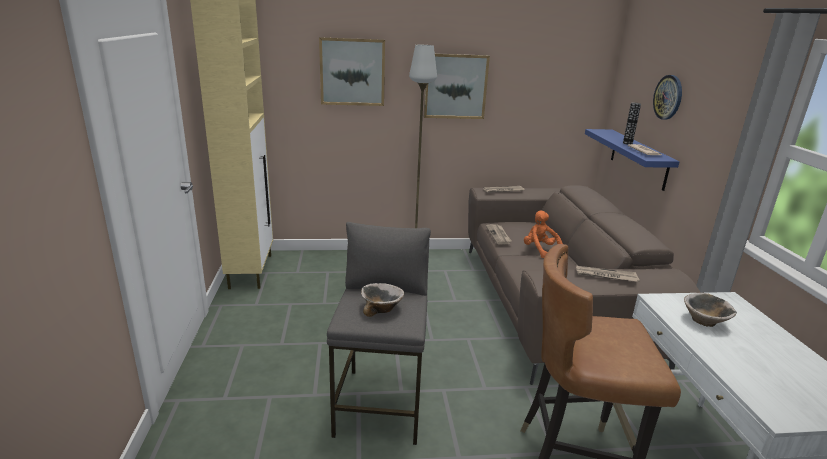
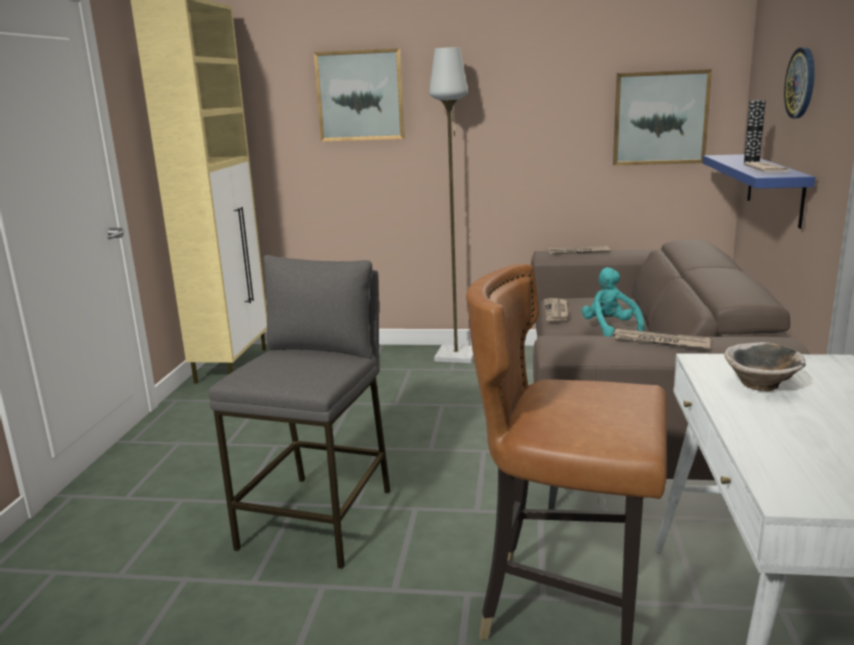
camera: 15 degrees right, 5 degrees down
bowl [361,283,404,317] -> none
picture [424,53,490,119] -> picture moved to [613,69,712,165]
orange plush toy [524,210,563,258] -> turquoise plush toy [582,267,645,337]

